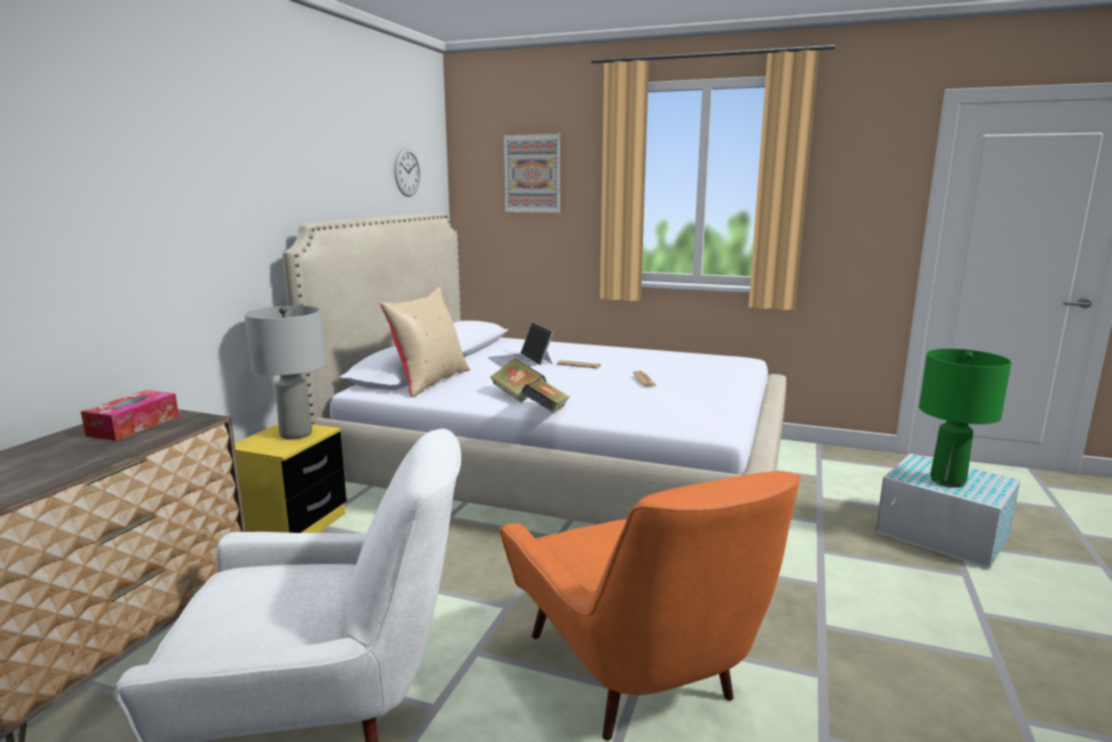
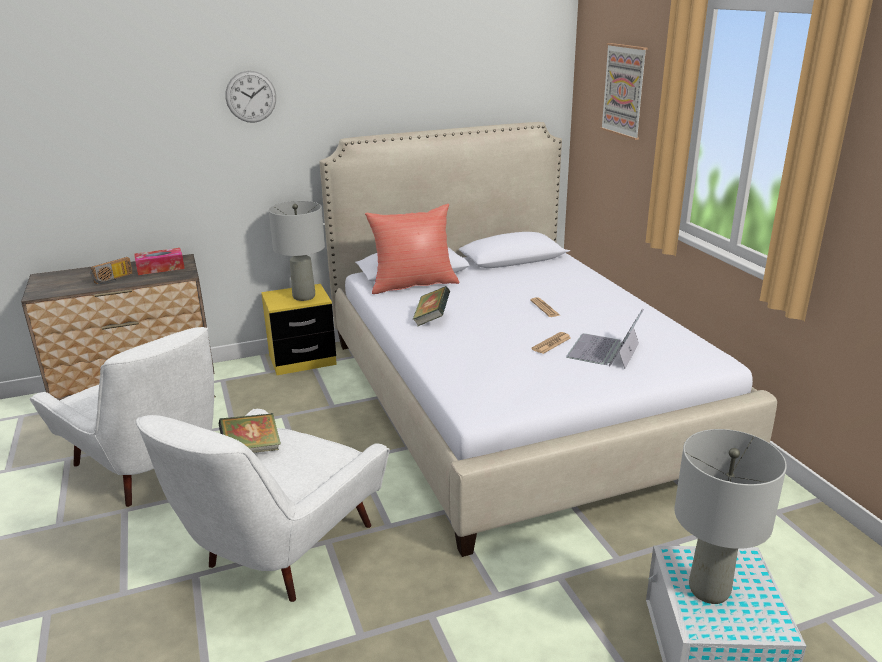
camera: 50 degrees right, 10 degrees up
beige pillow [380,287,470,397] -> red pillow [365,204,460,294]
wall clock [394,148,420,197] -> wall clock moved to [225,71,276,123]
laptop [488,322,553,368] -> laptop moved to [566,308,644,369]
orange armchair [499,471,801,741] -> white armchair [136,409,389,602]
book [521,379,570,412] -> book moved to [218,413,281,453]
green table lamp [919,349,1011,488] -> grey table lamp [674,429,787,604]
none -> radio [90,257,133,284]

